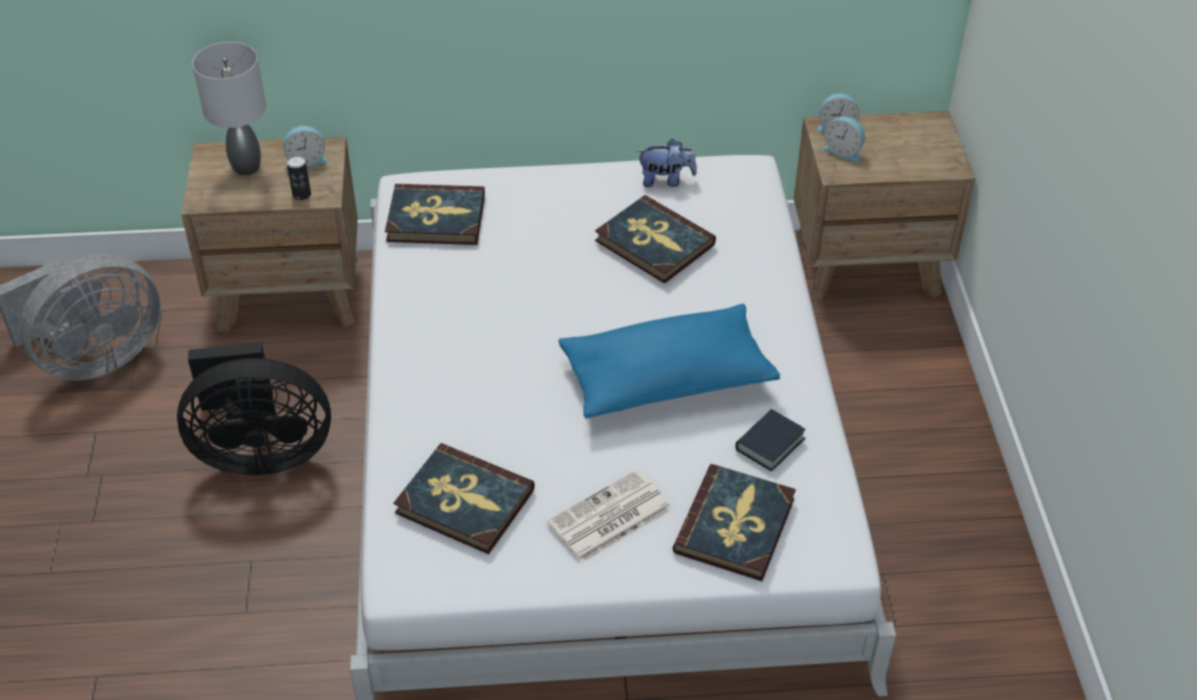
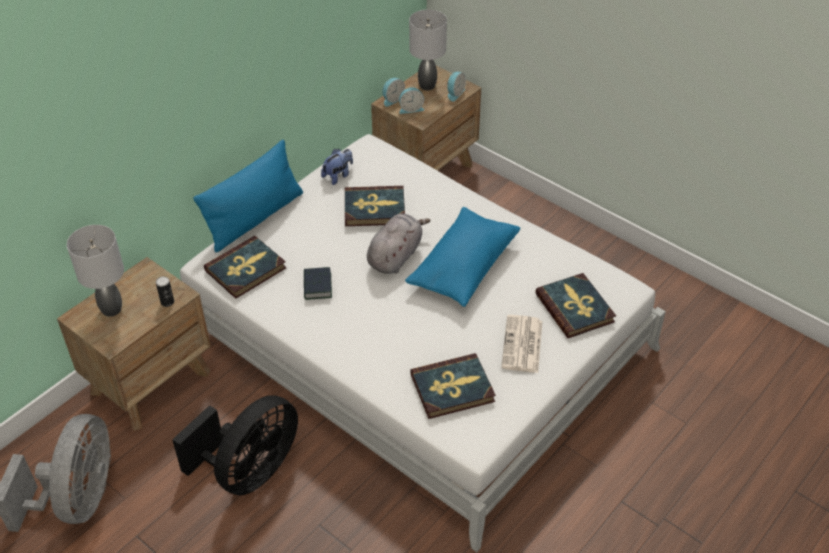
camera: 45 degrees left, 0 degrees up
alarm clock [283,126,328,168] -> alarm clock moved to [447,72,466,102]
book [735,409,806,471] -> book moved to [304,267,332,300]
none -> blue pillow [193,140,303,252]
none -> grey plush toy [367,213,431,274]
none -> grey table lamp [409,10,447,90]

